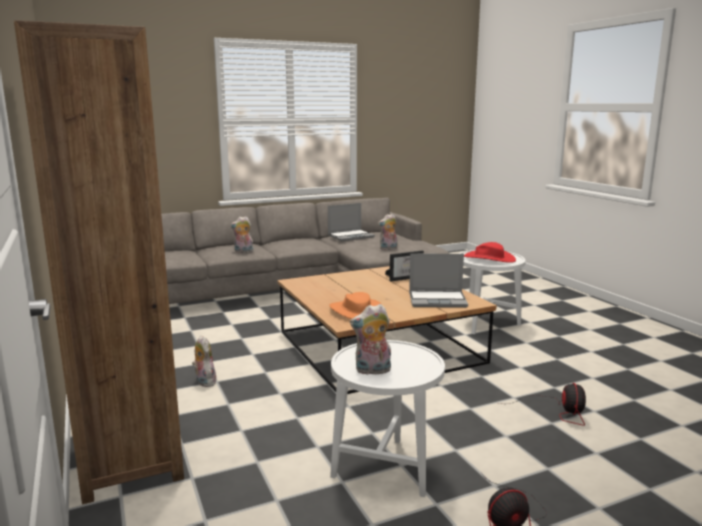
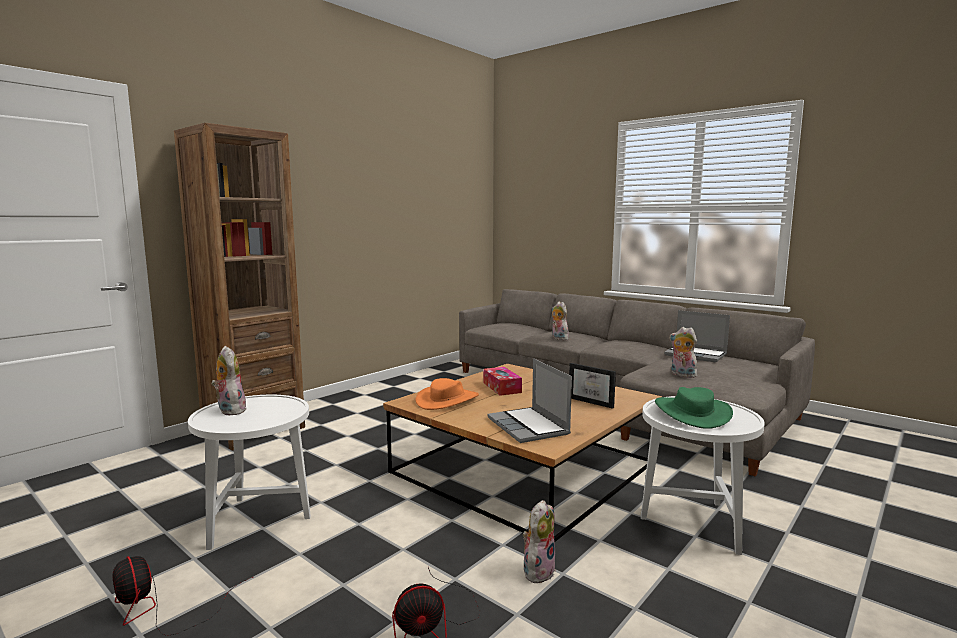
camera: 65 degrees right, 5 degrees down
plush toy [192,335,216,387] -> plush toy moved to [522,500,556,583]
red hat [464,242,516,263] -> green hat [655,387,733,429]
none -> tissue box [483,367,522,396]

